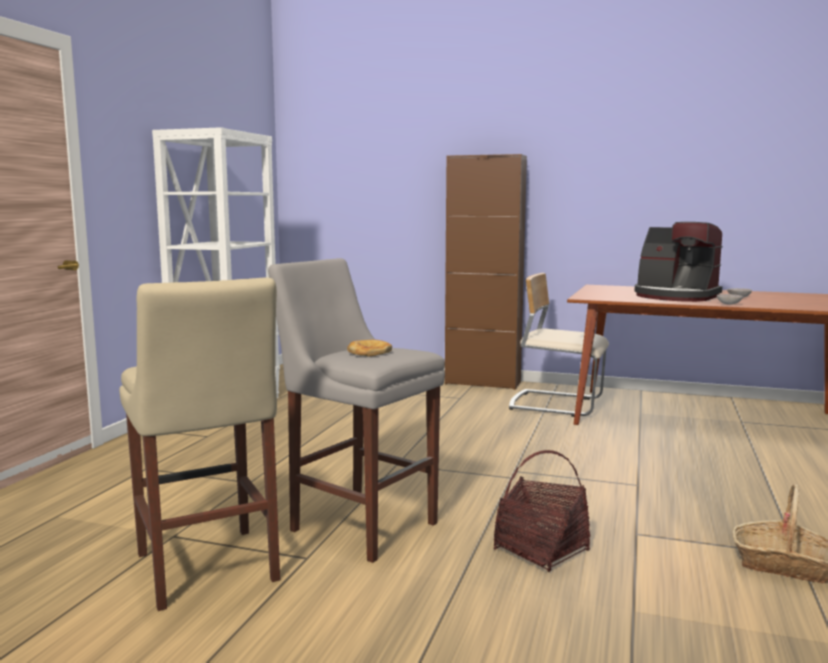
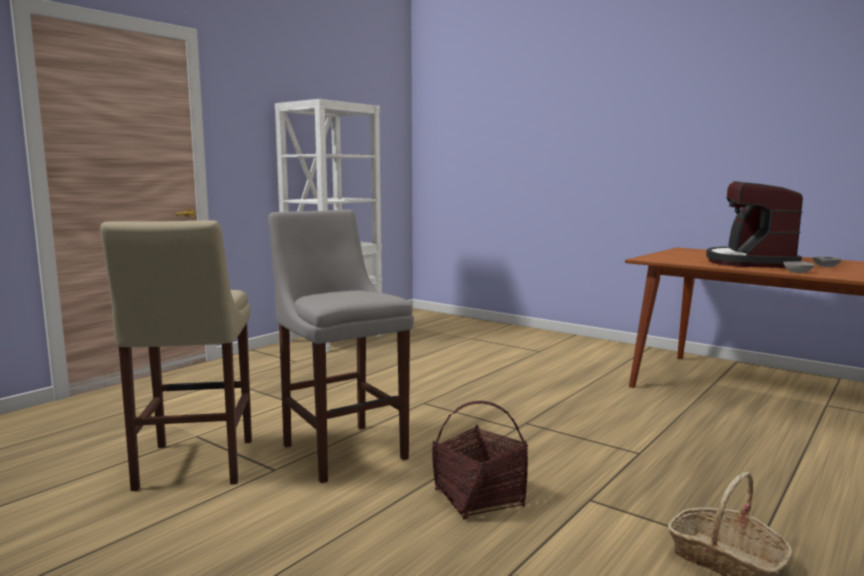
camera: 20 degrees right, 0 degrees up
bread [347,340,392,356] -> none
brown cabinet [445,154,527,390] -> none
beige chair [509,273,609,417] -> none
coffee machine [635,222,723,302] -> coffee machine turned 45 degrees clockwise [706,181,803,268]

